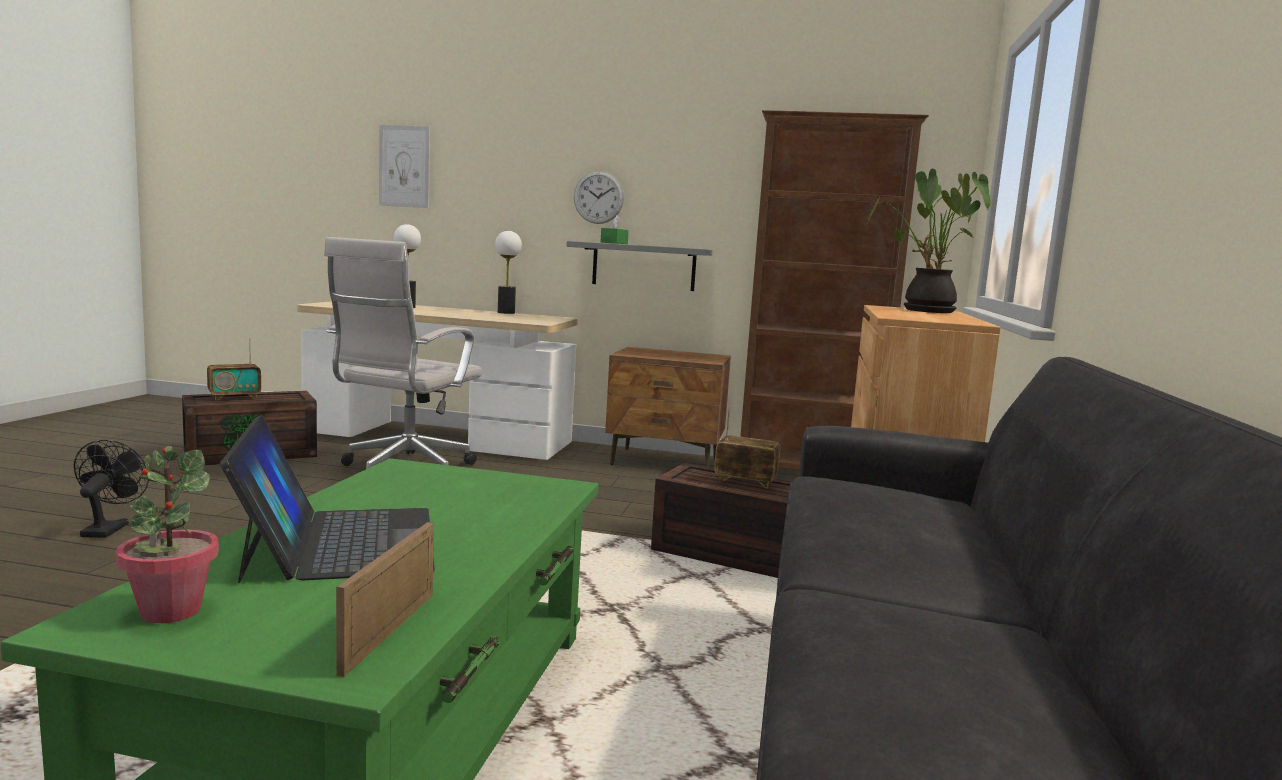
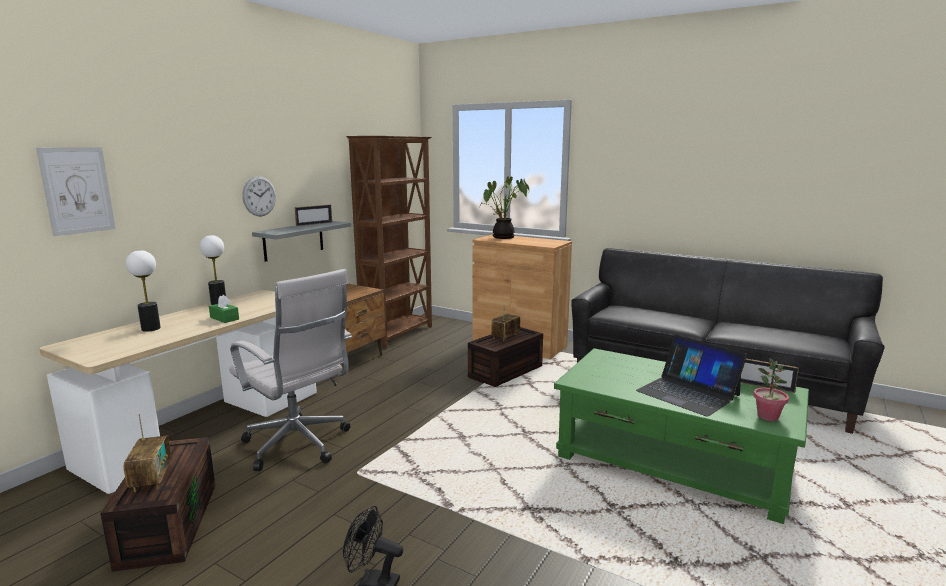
camera: 70 degrees left, 5 degrees up
laptop [220,415,435,583] -> laptop turned 135 degrees counterclockwise [636,335,747,417]
green tissue box [601,215,629,244] -> green tissue box moved to [209,295,239,323]
none -> picture frame [294,205,332,226]

